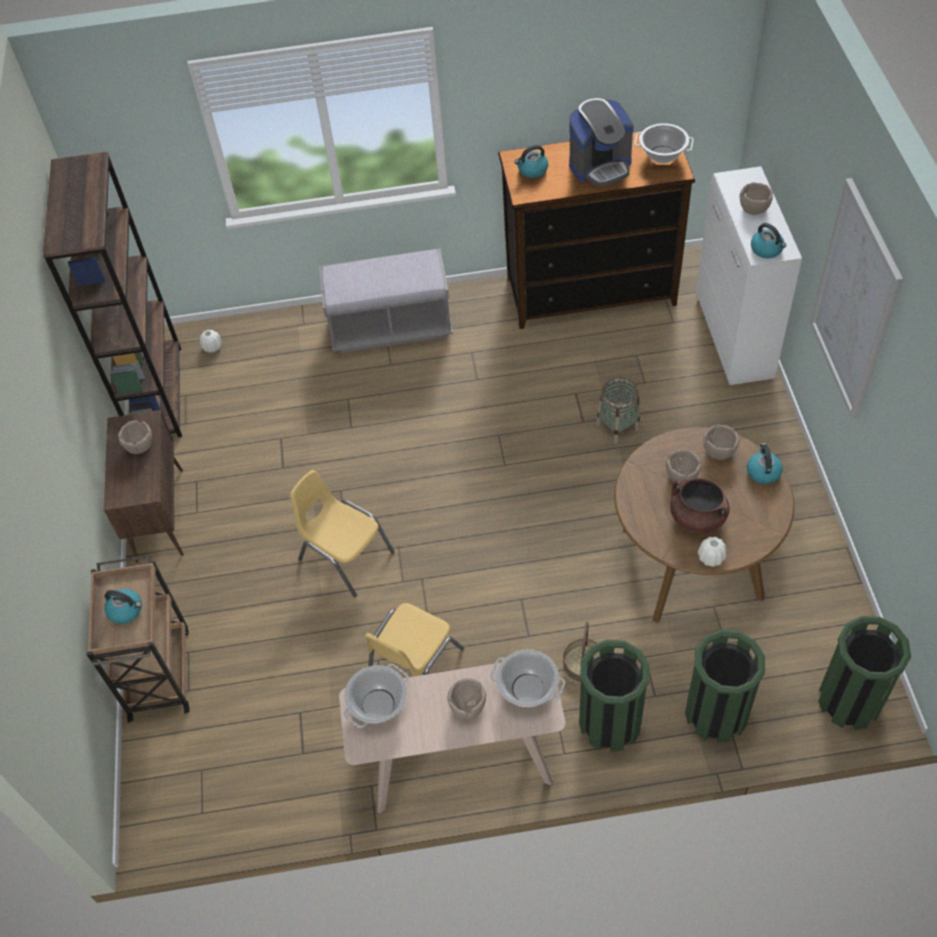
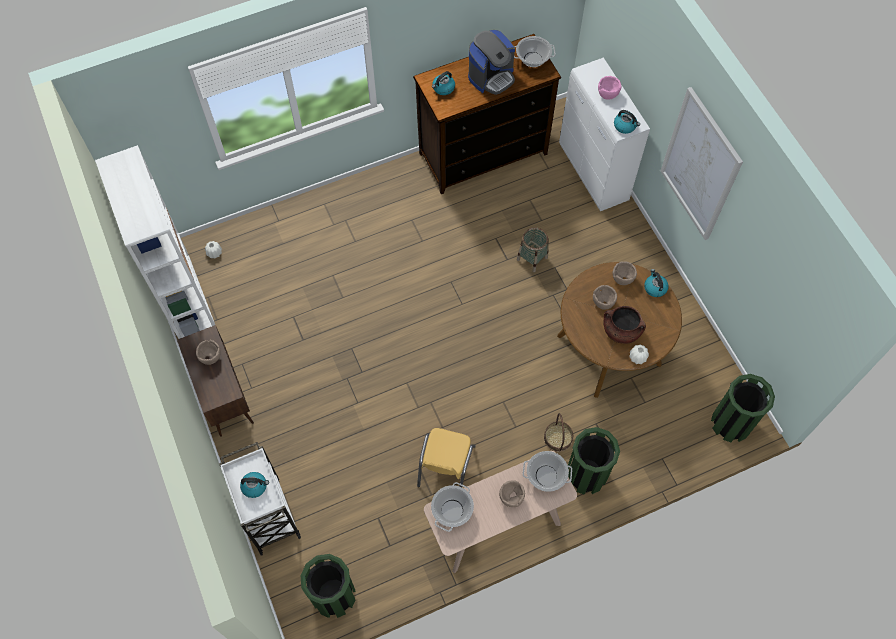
camera: 20 degrees left, 10 degrees up
brown bookcase [43,151,182,437] -> white bookcase [95,145,215,339]
brown cart [87,555,190,723] -> white cart [219,442,301,556]
yellow chair [290,470,395,598] -> none
grey bench [319,248,453,353] -> none
green trash can [685,630,765,743] -> green trash can moved to [300,554,356,618]
brown bowl [740,182,773,215] -> pink bowl [598,76,621,100]

